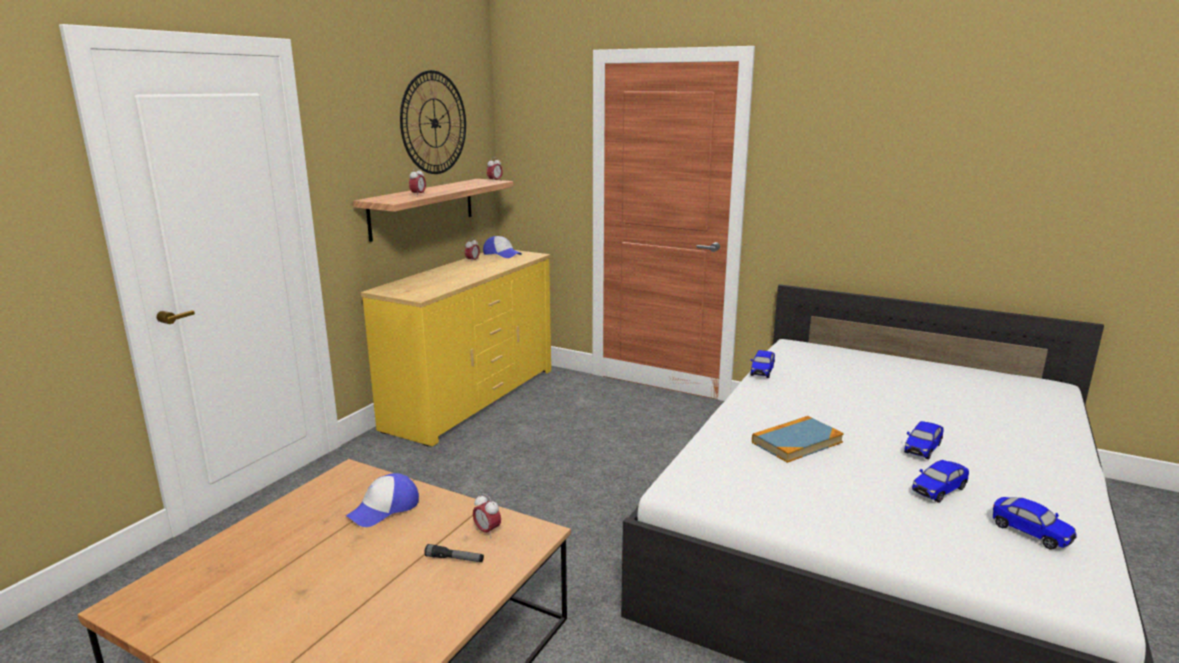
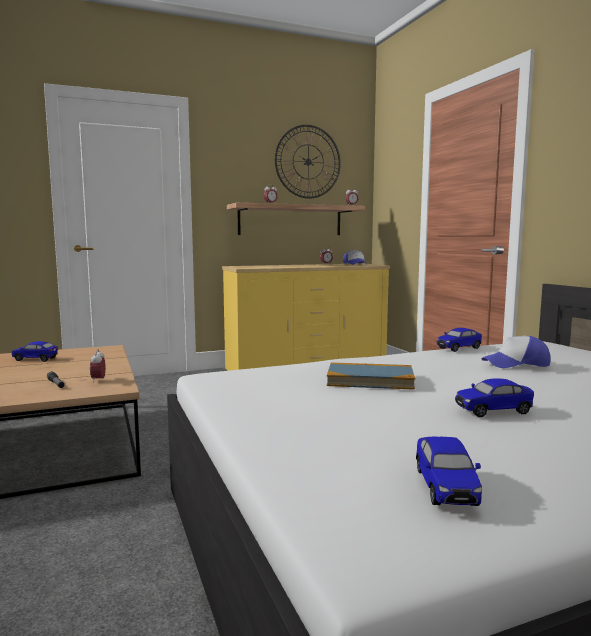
camera: 40 degrees right, 10 degrees down
cap [346,473,419,527] -> cap moved to [482,336,551,368]
toy car [912,460,969,503] -> toy car moved to [12,341,58,362]

